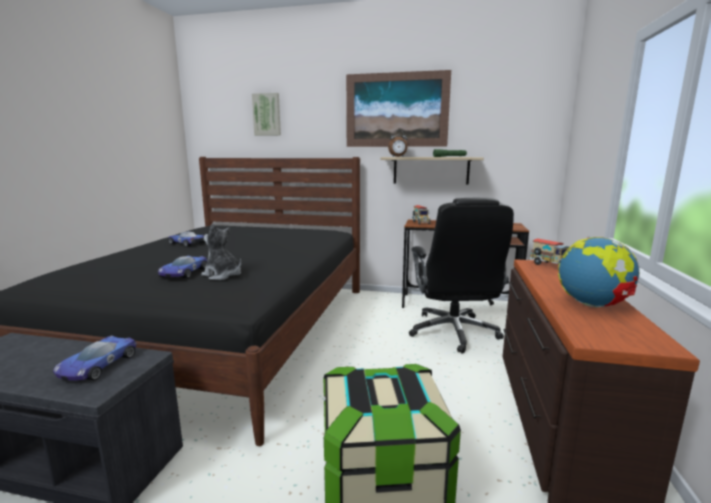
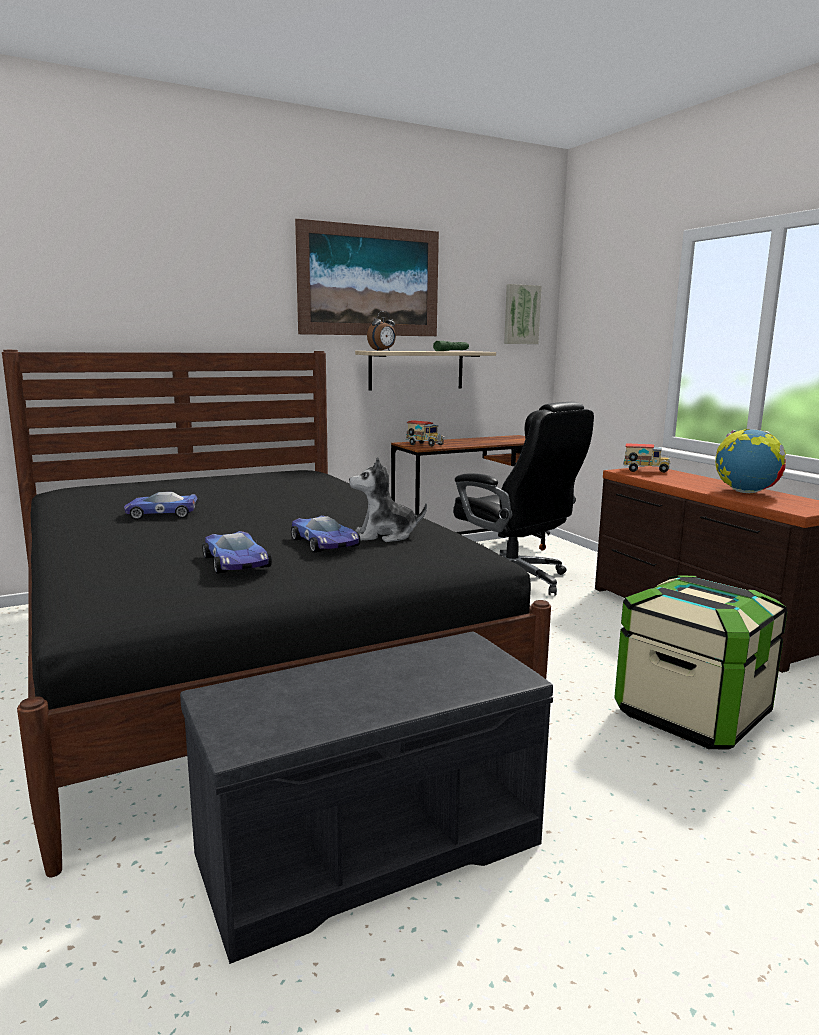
camera: 40 degrees left, 0 degrees up
toy car [53,335,137,380] -> toy car moved to [203,531,272,574]
picture [252,93,281,136] -> picture moved to [504,284,542,344]

